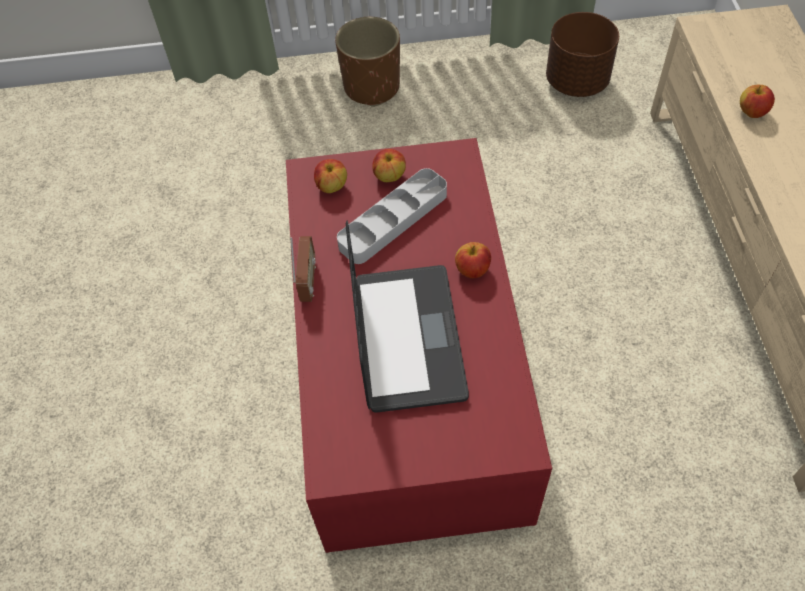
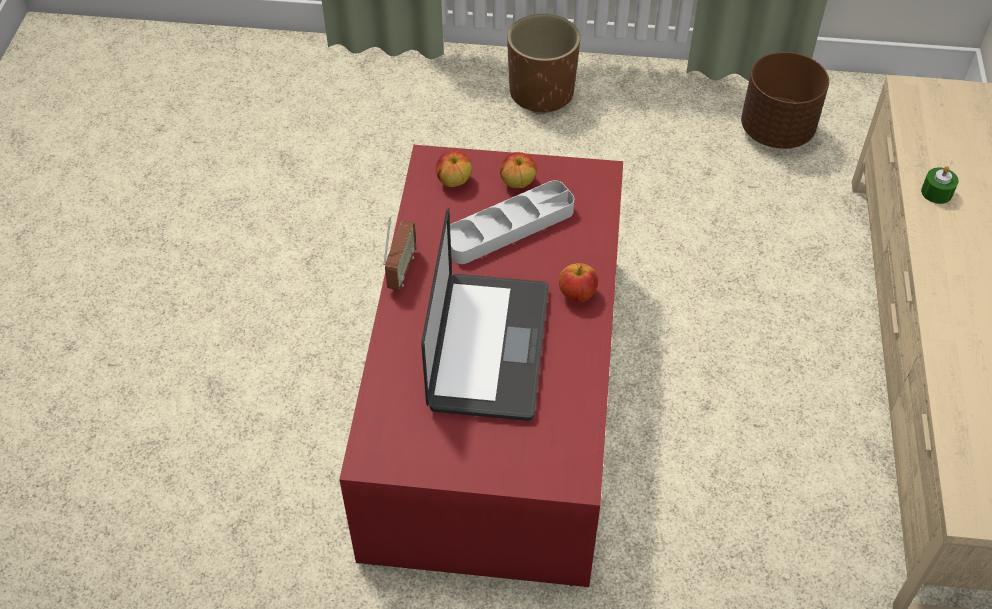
camera: 10 degrees right, 5 degrees down
apple [740,85,775,118] -> green candle [921,166,958,204]

